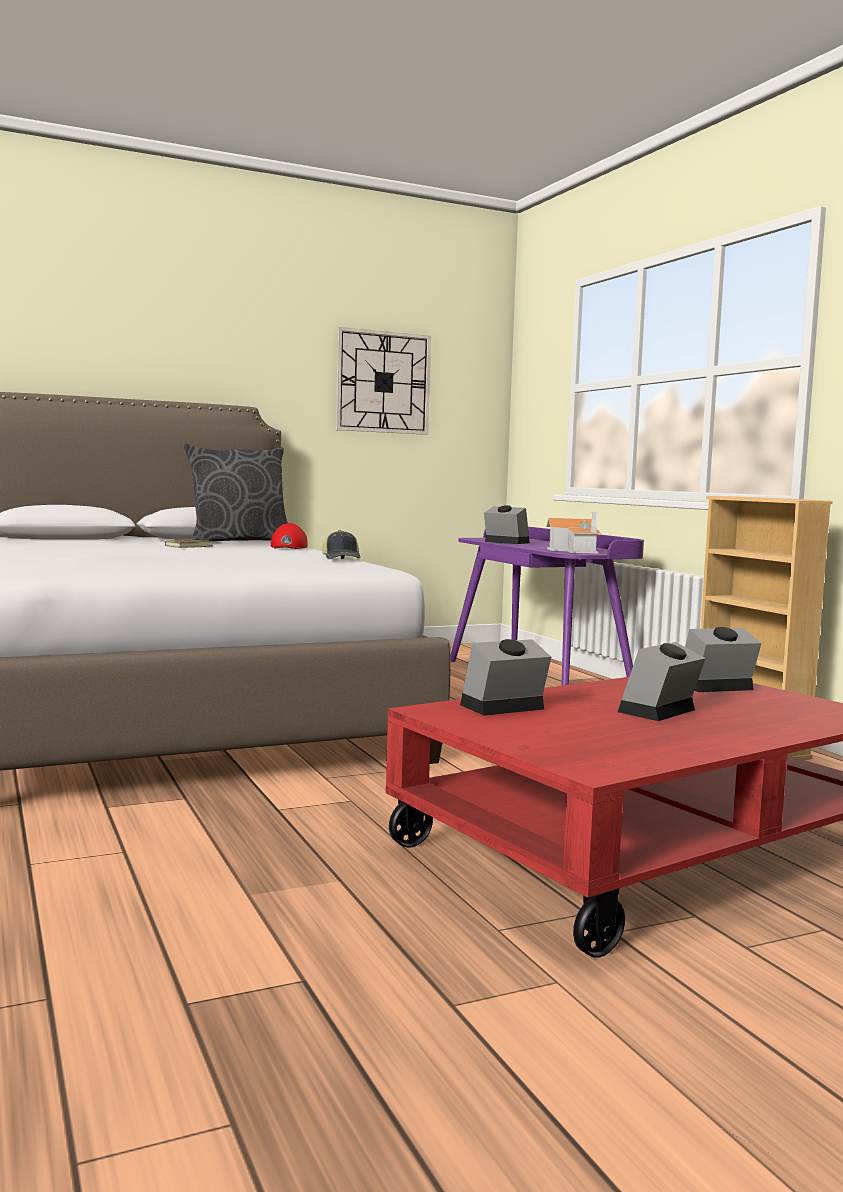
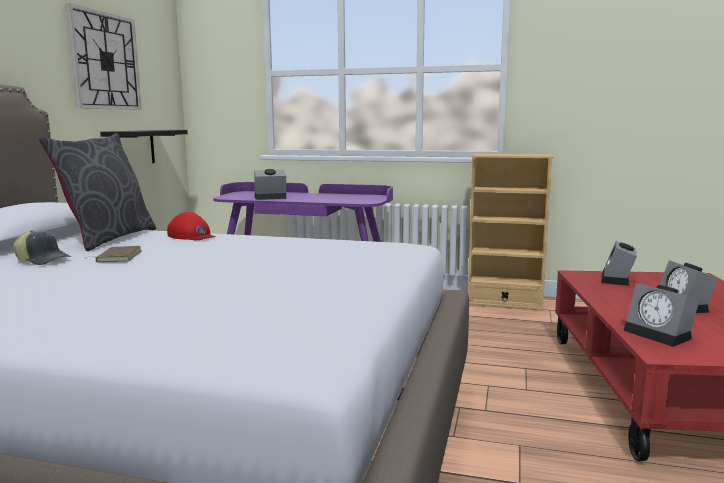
camera: 50 degrees left, 5 degrees up
cap [322,530,360,559] -> cap moved to [13,230,71,265]
alarm clock [460,639,551,716] -> alarm clock turned 45 degrees counterclockwise [623,283,700,347]
toy house [546,512,602,554] -> none
none -> black shelf [100,130,188,163]

